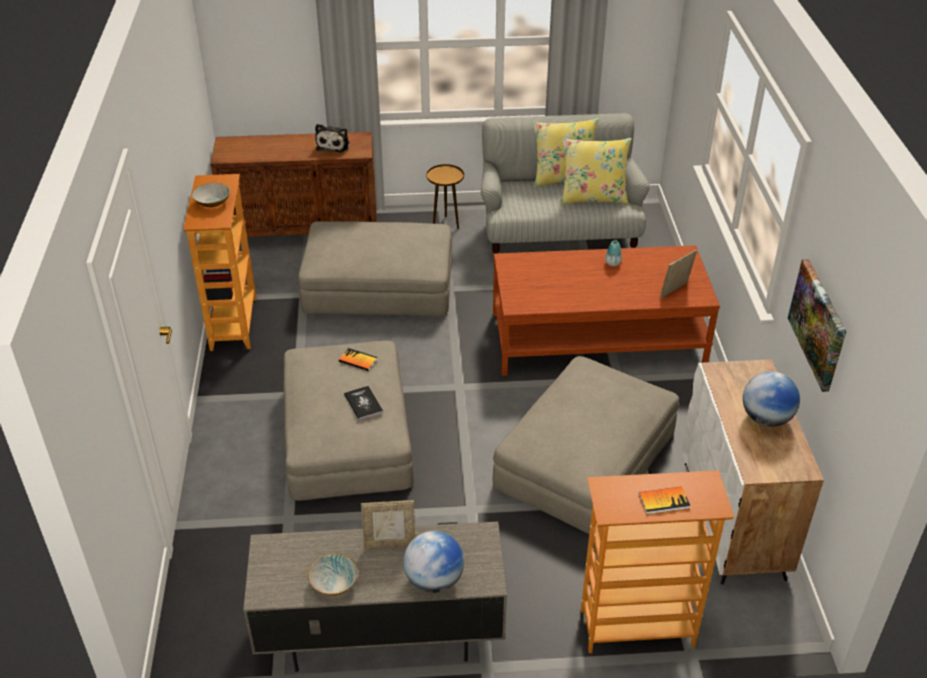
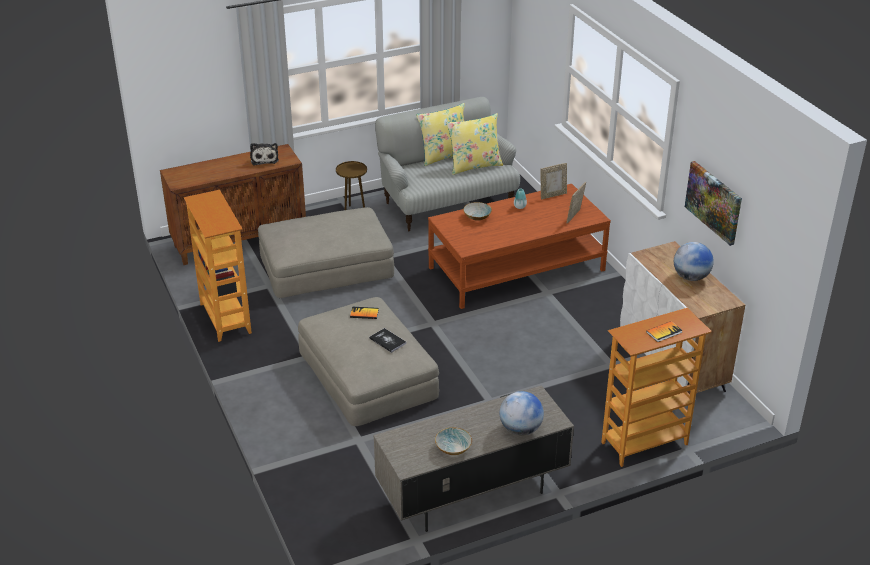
camera: 20 degrees left, 5 degrees down
bowl [192,183,230,207] -> bowl moved to [463,202,492,221]
picture frame [361,500,415,549] -> picture frame moved to [541,163,567,200]
beige ottoman [493,356,679,534] -> none

